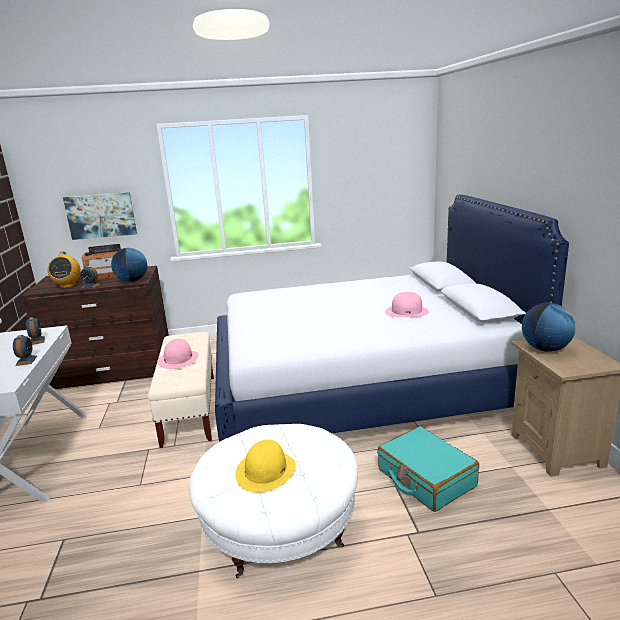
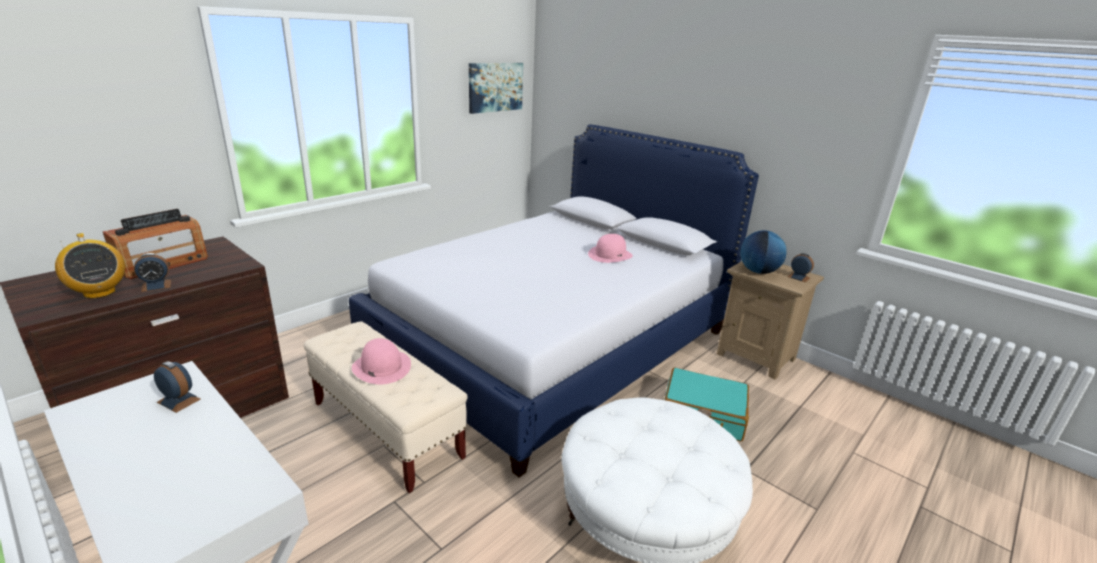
camera: 40 degrees left, 5 degrees up
alarm clock [13,335,37,366] -> alarm clock moved to [788,253,814,282]
picture [63,192,137,240] -> picture moved to [469,63,523,114]
globe [111,248,147,282] -> none
yellow hat [235,439,296,493] -> none

